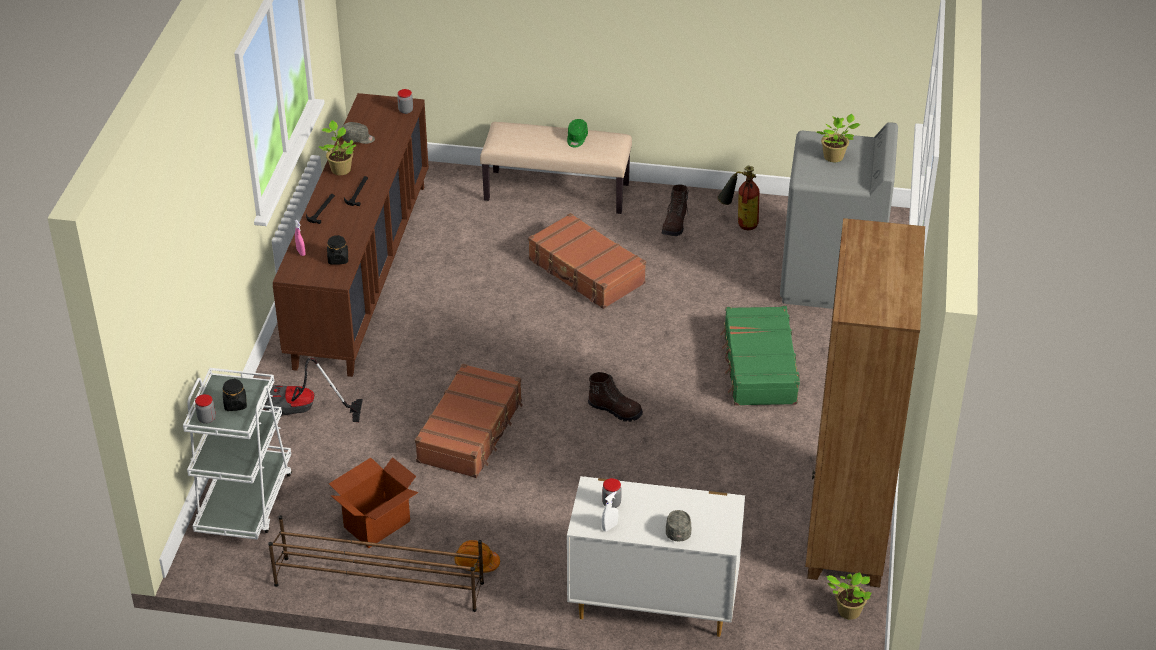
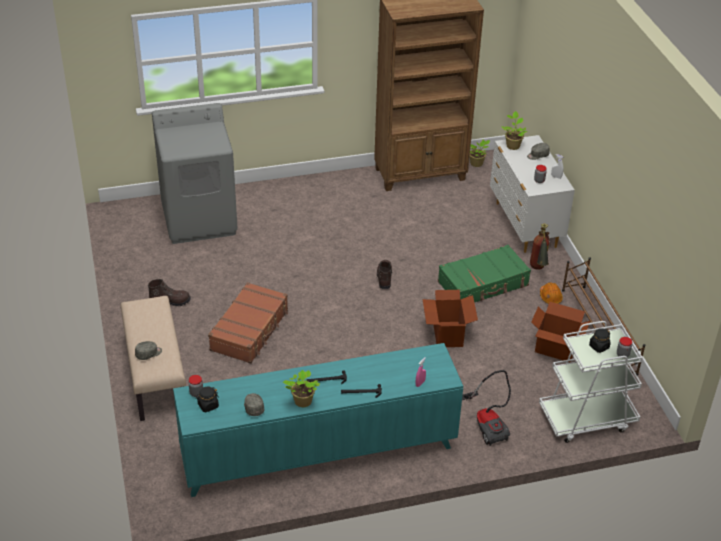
camera: 115 degrees left, 0 degrees up
brown cabinet [273,93,429,377] -> turquoise cabinet [173,343,463,497]
black jar [327,235,348,265] -> black jar moved to [196,386,219,412]
brown suitcase [415,364,523,478] -> cardboard box [423,290,478,347]
green cap [567,119,588,148] -> none
fire extinguisher [717,166,759,230] -> fire extinguisher moved to [530,223,550,270]
green suitcase [720,306,800,406] -> green suitcase moved to [438,245,531,302]
potted plant [816,114,860,162] -> potted plant moved to [501,111,527,150]
none -> grey cap [135,341,162,360]

